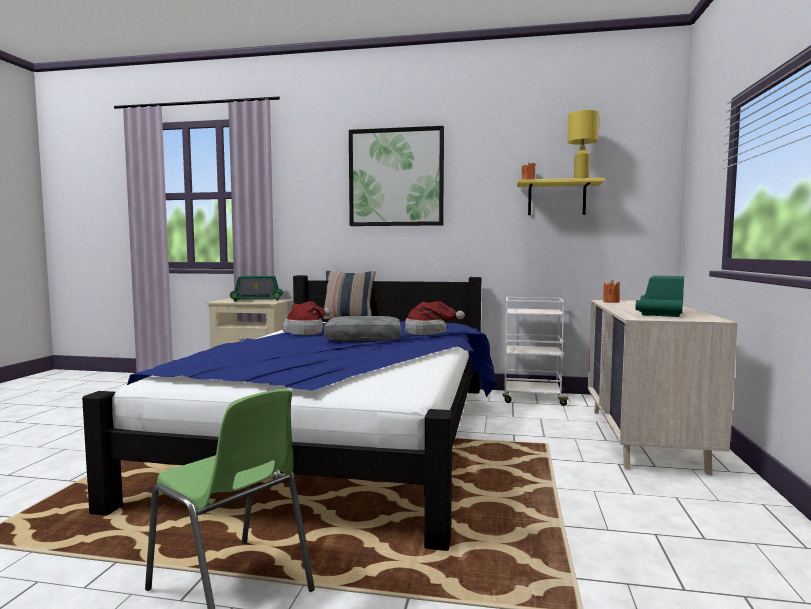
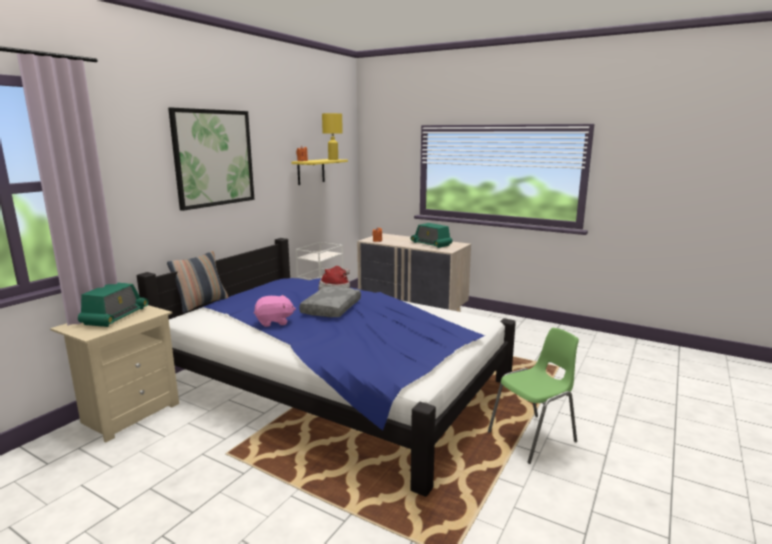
camera: 70 degrees left, 10 degrees up
hat [283,301,331,335] -> pink plush toy [254,295,296,327]

